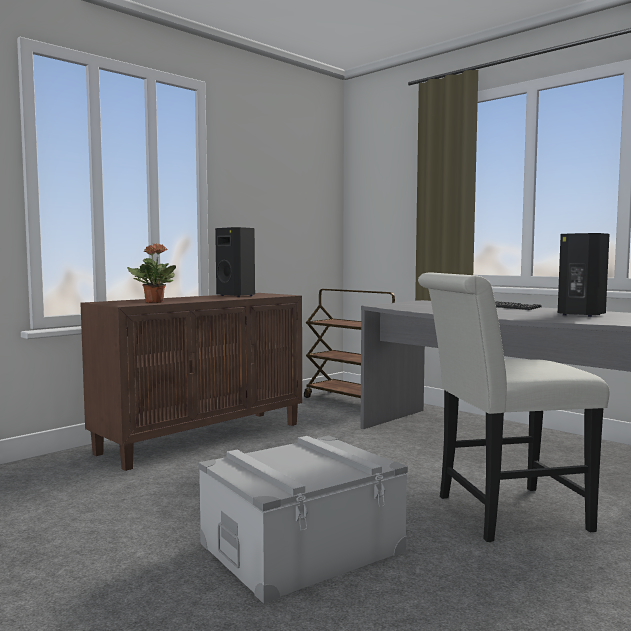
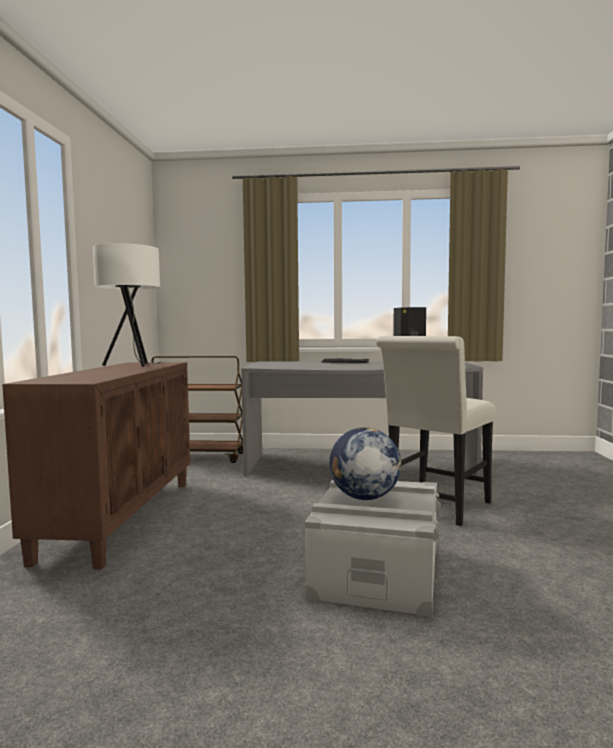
camera: 40 degrees left, 0 degrees up
potted plant [127,244,176,303] -> none
black speaker [215,227,255,297] -> white table lamp [93,243,165,367]
none -> globe [329,427,401,500]

